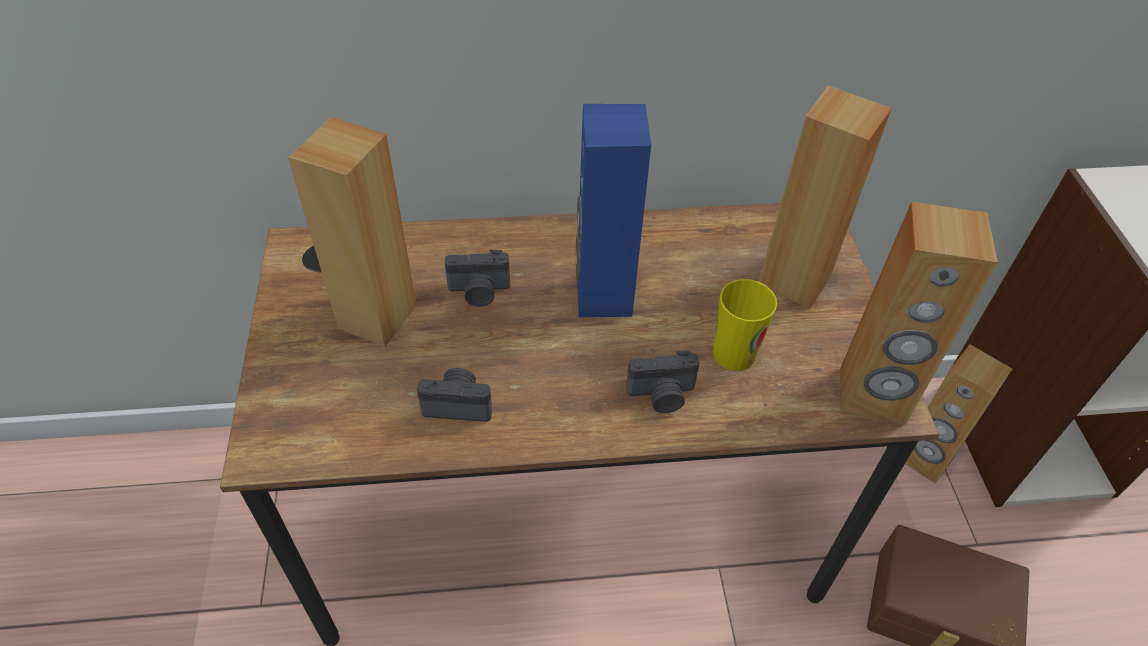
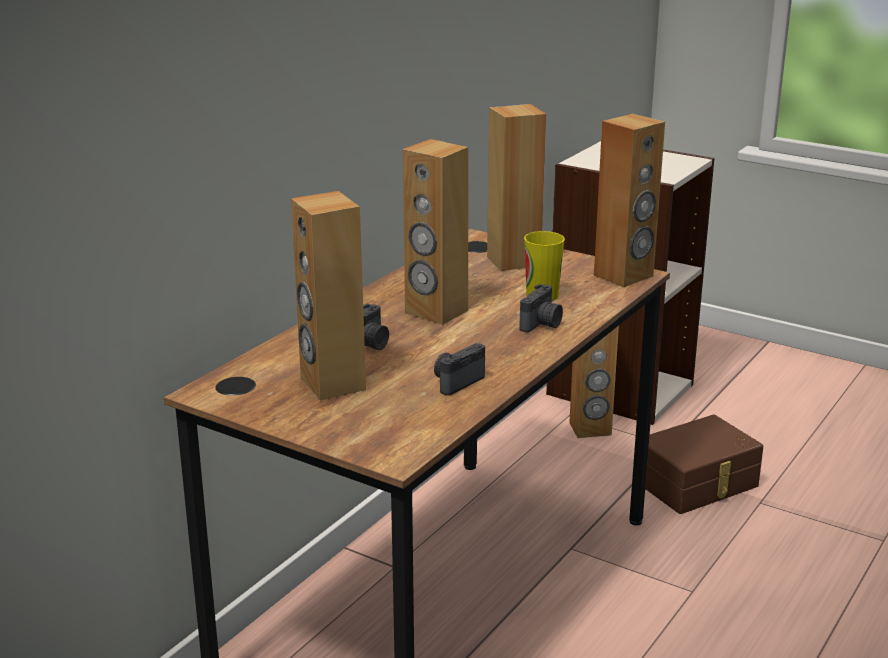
camera: 50 degrees left, 25 degrees down
blue speaker [576,104,651,317] -> brown speaker [403,139,468,325]

